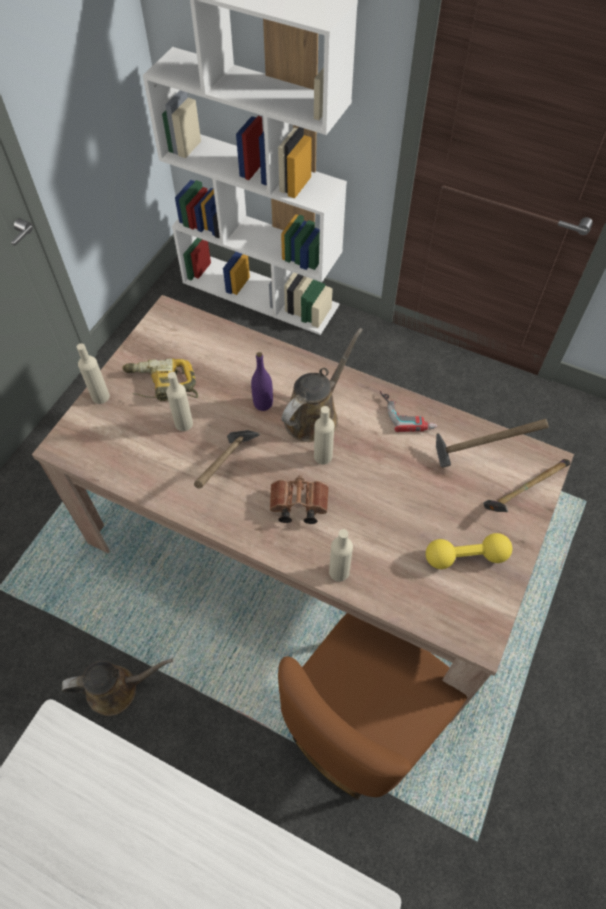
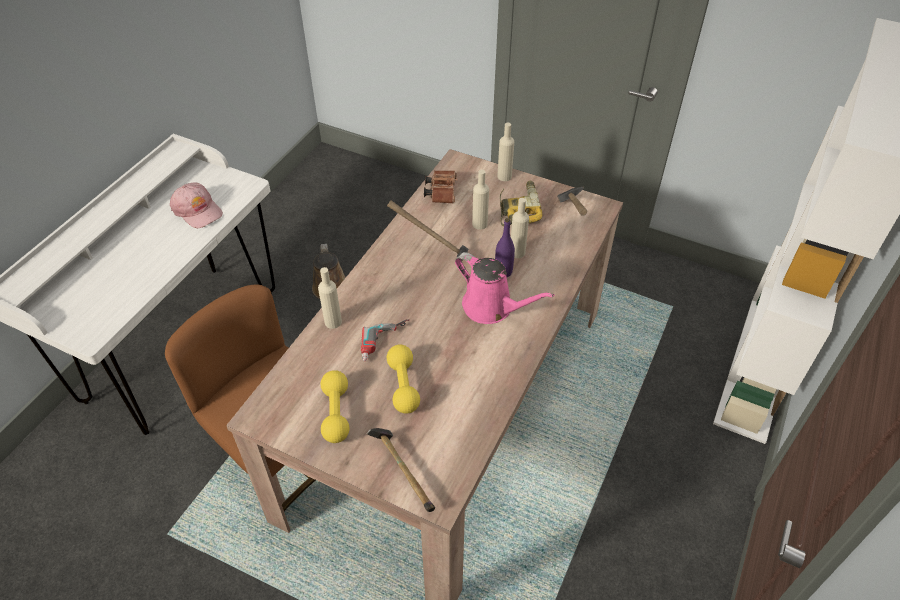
camera: 90 degrees right, 10 degrees down
brown binoculars [270,475,329,524] -> brown binoculars moved to [424,171,457,203]
brown watering can [282,328,363,442] -> pink watering can [455,252,554,324]
beige bottle [314,406,334,464] -> beige bottle moved to [511,198,529,258]
power drill [380,391,437,432] -> power drill moved to [361,319,410,361]
hammer [436,419,549,468] -> hammer moved to [557,187,587,216]
none -> pink cap [170,182,223,228]
none -> yellow dumbbell [387,345,420,414]

